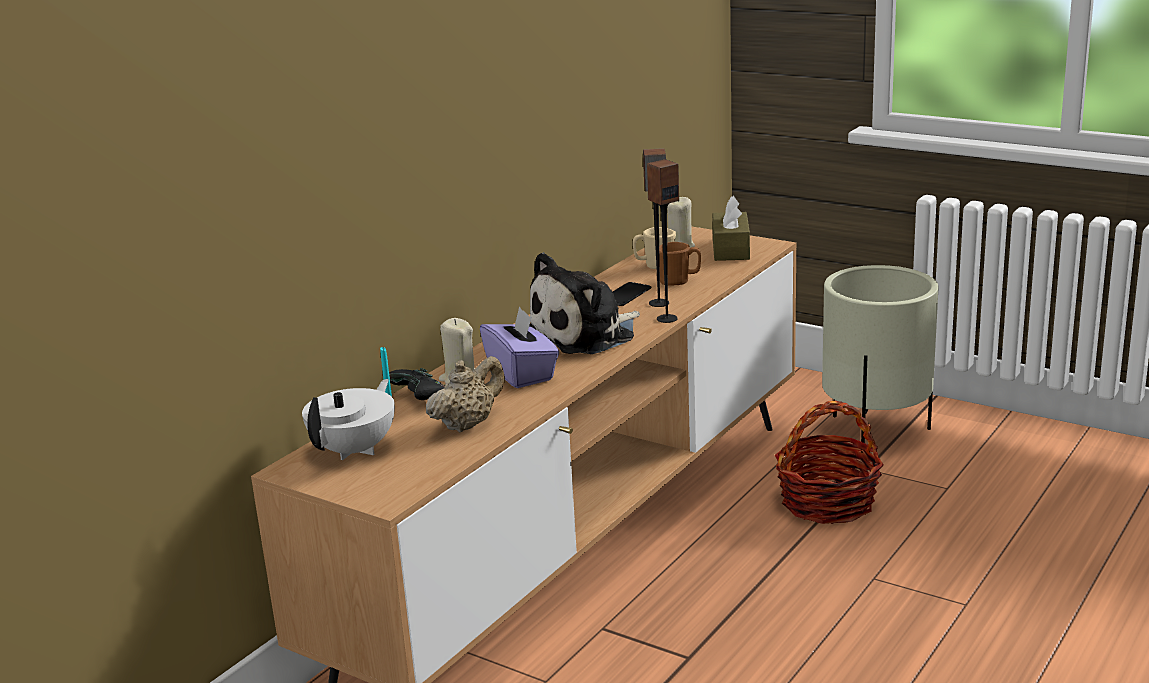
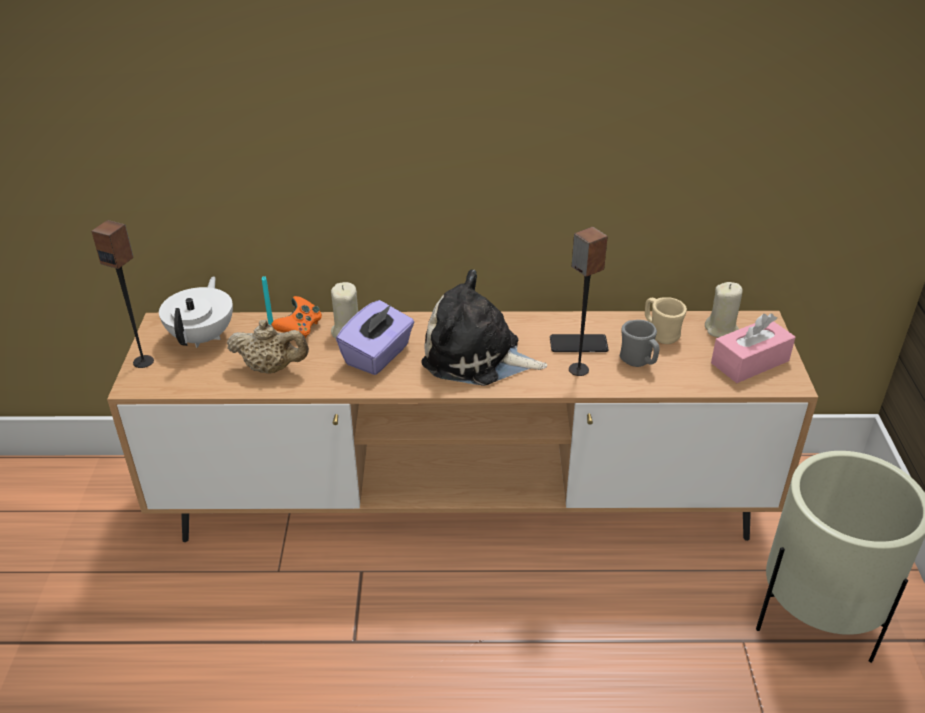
camera: 55 degrees right, 15 degrees up
white teapot [302,379,395,460] -> white teapot turned 75 degrees counterclockwise [159,277,233,348]
black game controller [389,368,445,400] -> orange game controller [271,296,322,339]
speaker [647,159,679,323] -> speaker moved to [91,220,154,368]
brown mug [659,242,701,286] -> grey mug [620,320,660,367]
brown tissue box [712,196,750,261] -> pink tissue box [711,313,795,383]
basket [775,401,884,524] -> none

